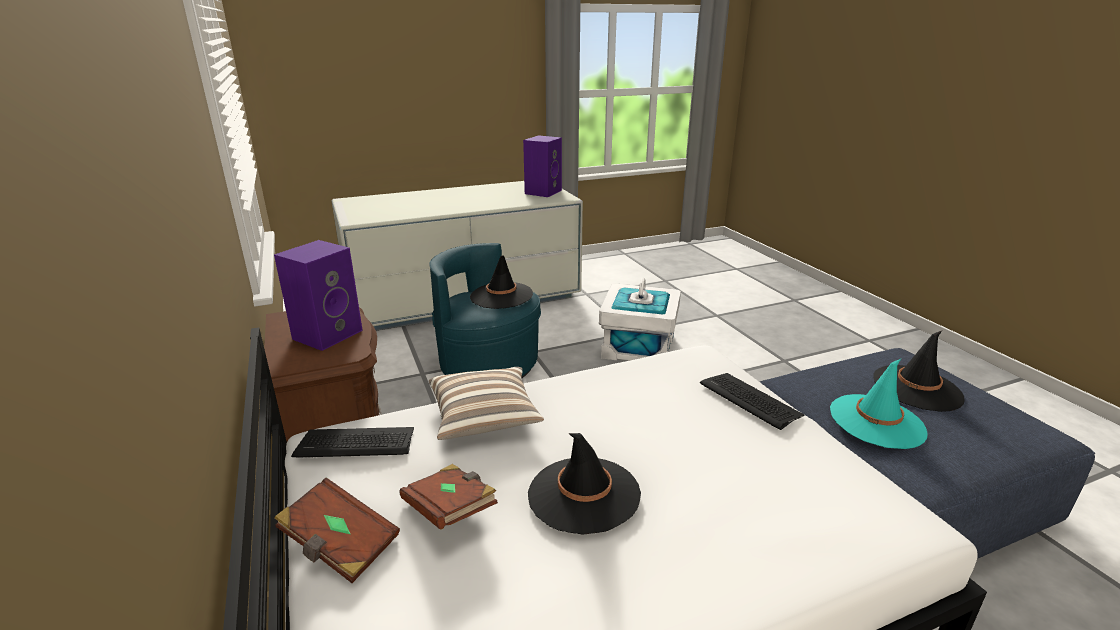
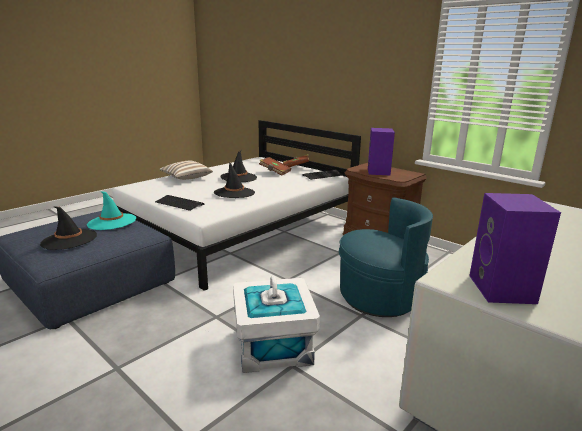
camera: 155 degrees right, 5 degrees down
pillow [429,367,544,440] -> pillow moved to [159,161,213,180]
black hat [470,255,533,309] -> black hat moved to [214,162,255,198]

